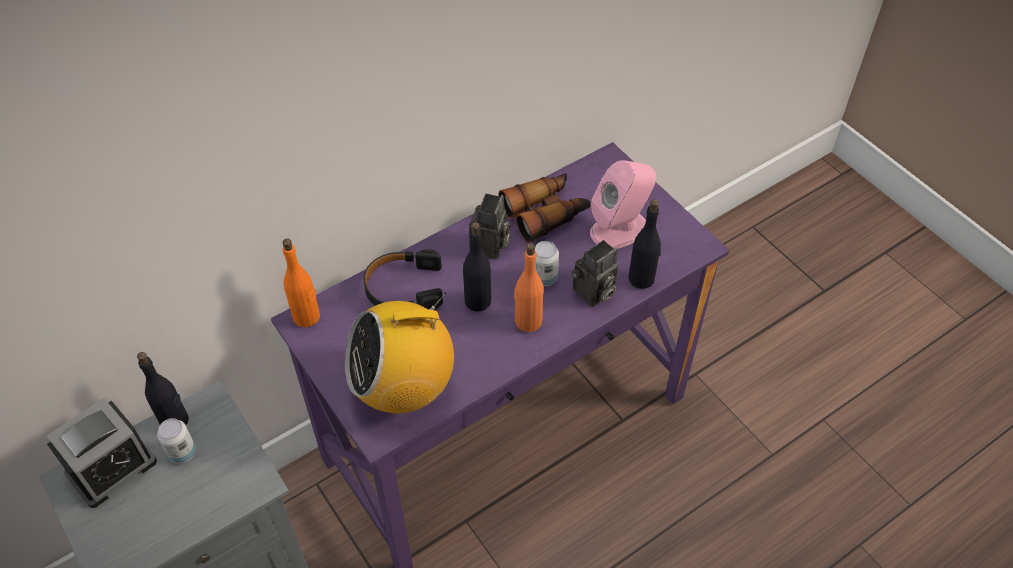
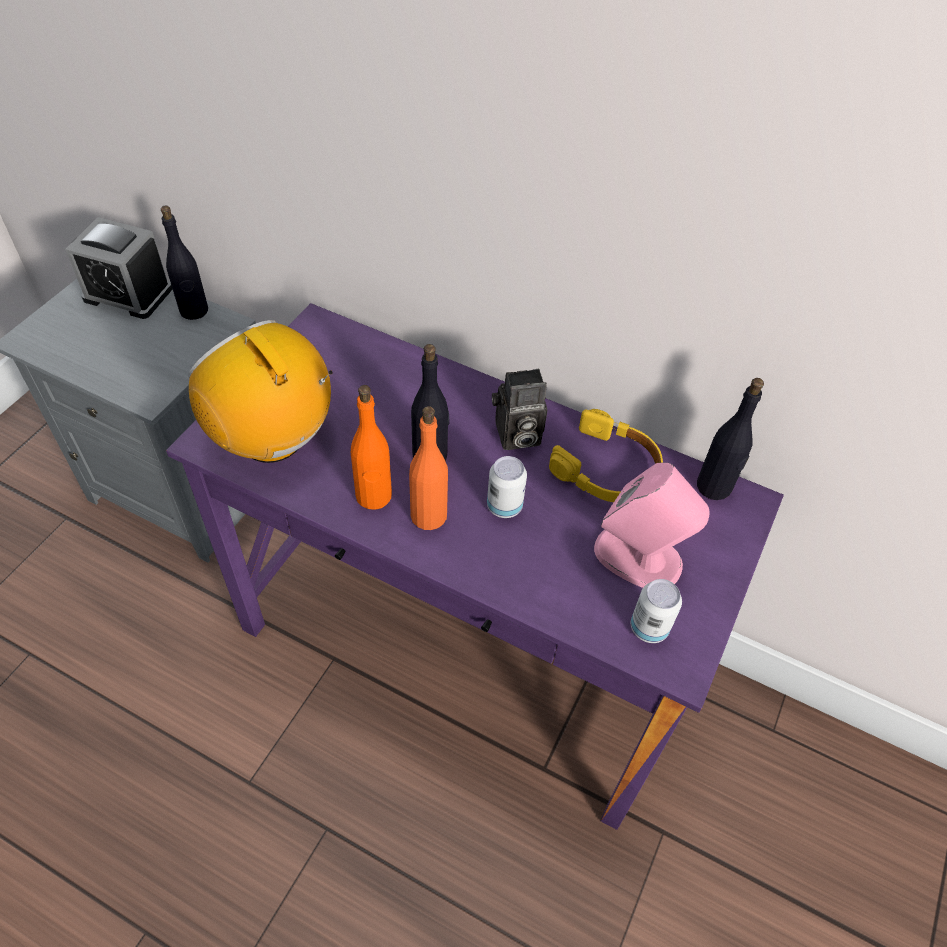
camera: 60 degrees right, 0 degrees up
can [157,418,196,463] -> can moved to [631,579,682,643]
orange bottle [282,239,320,328] -> orange bottle moved to [351,385,392,510]
black headphones [364,249,443,310] -> none
binoculars [498,173,590,243] -> yellow headphones [549,409,663,502]
camera [572,240,618,307] -> none
black bottle [628,199,661,289] -> black bottle moved to [697,378,764,500]

